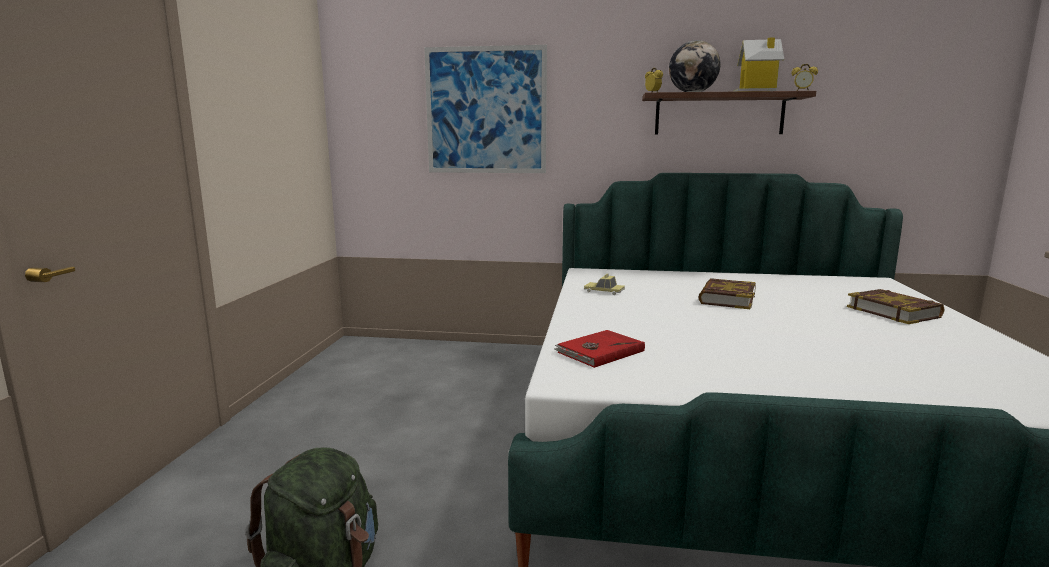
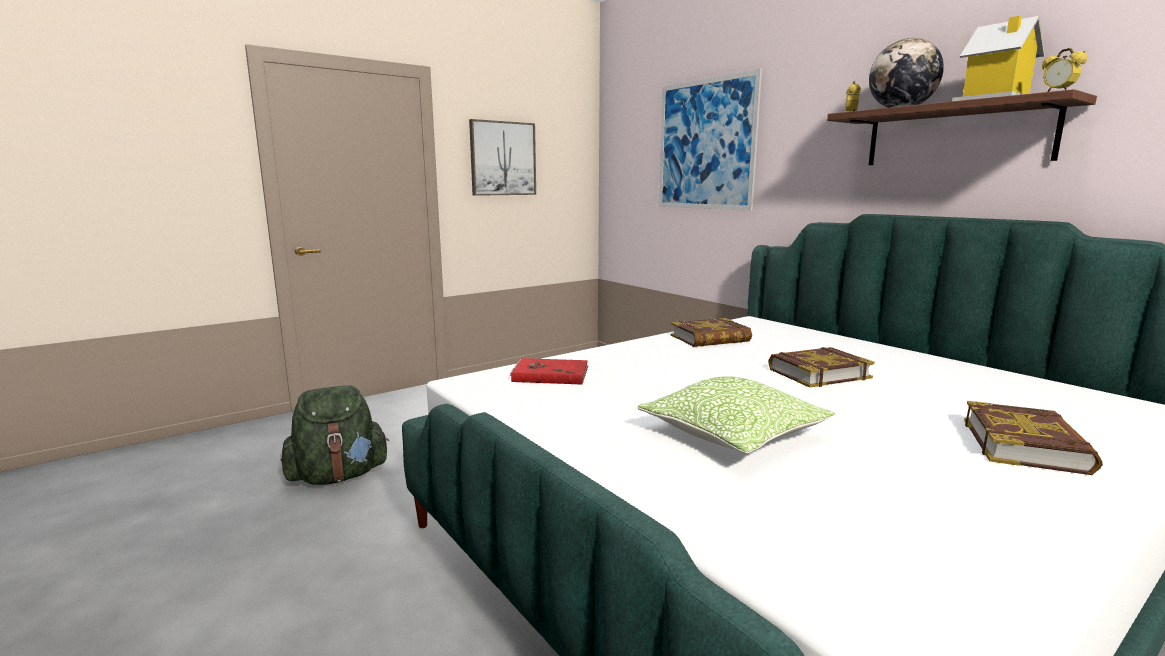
camera: 45 degrees right, 0 degrees up
toy car [584,273,625,295] -> book [671,318,752,347]
none -> picture [469,119,536,196]
none -> pillow [637,376,836,453]

